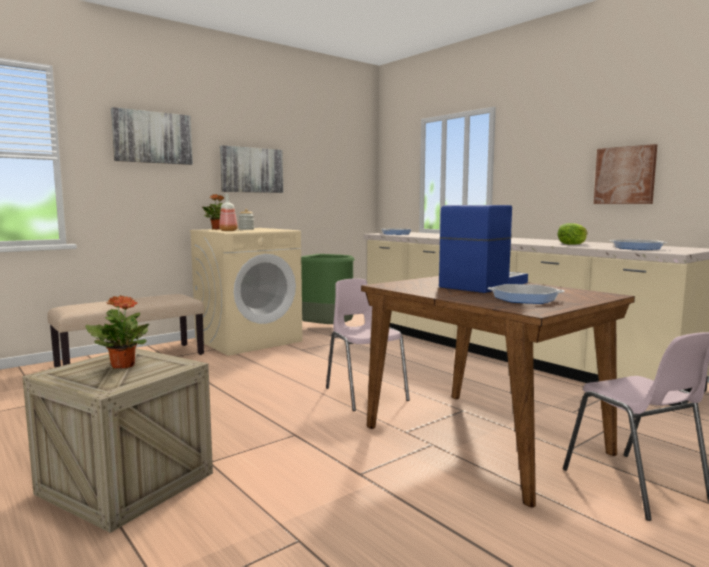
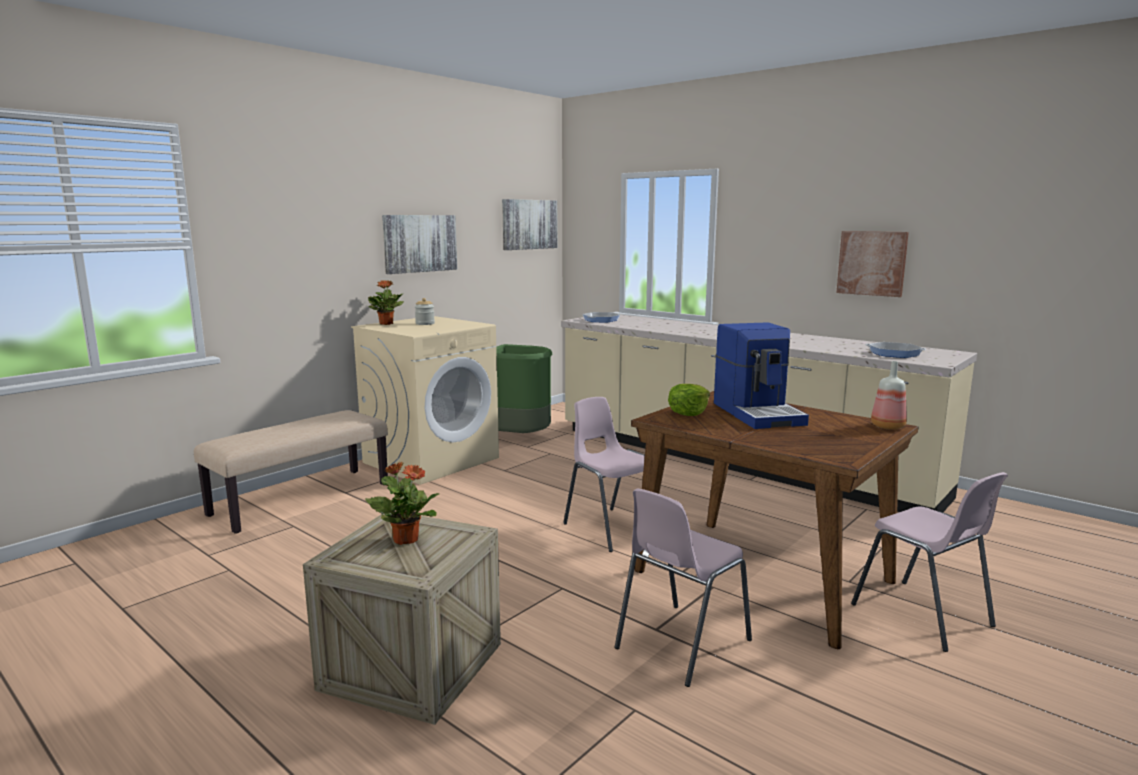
camera: 10 degrees left, 5 degrees up
picture [111,107,193,165] -> picture moved to [502,199,558,250]
bottle [219,194,238,231] -> bottle moved to [871,361,907,430]
coffee machine [439,205,528,293] -> coffee machine turned 135 degrees clockwise [714,322,809,429]
frying pan [488,284,564,304] -> none
lettuce [557,223,588,244] -> lettuce moved to [668,384,710,416]
none -> pink chair [614,488,752,687]

